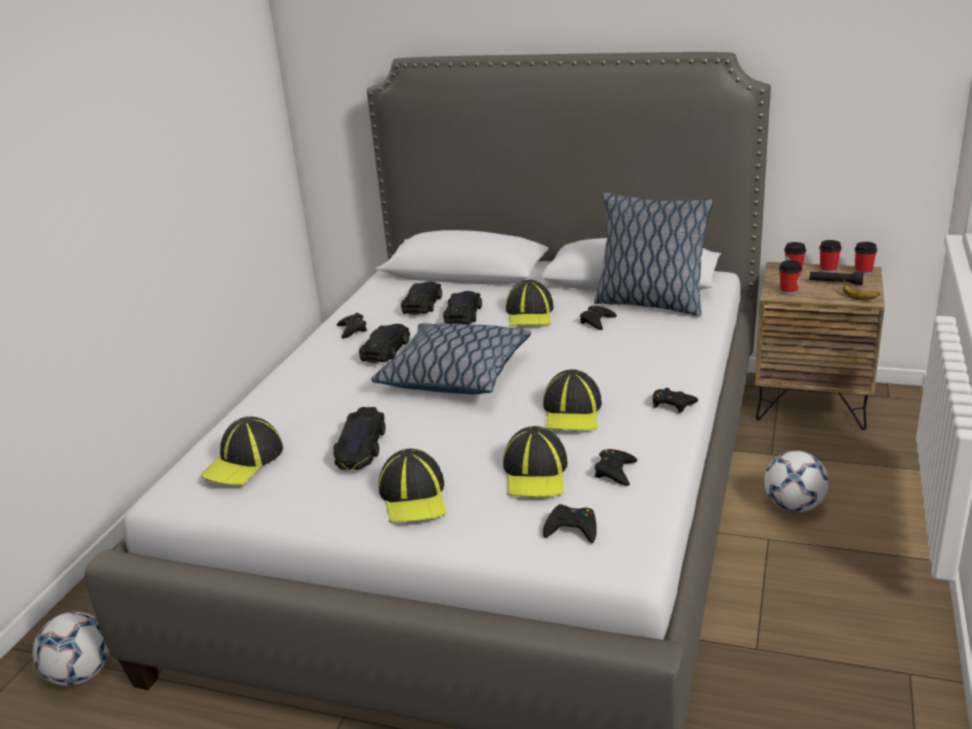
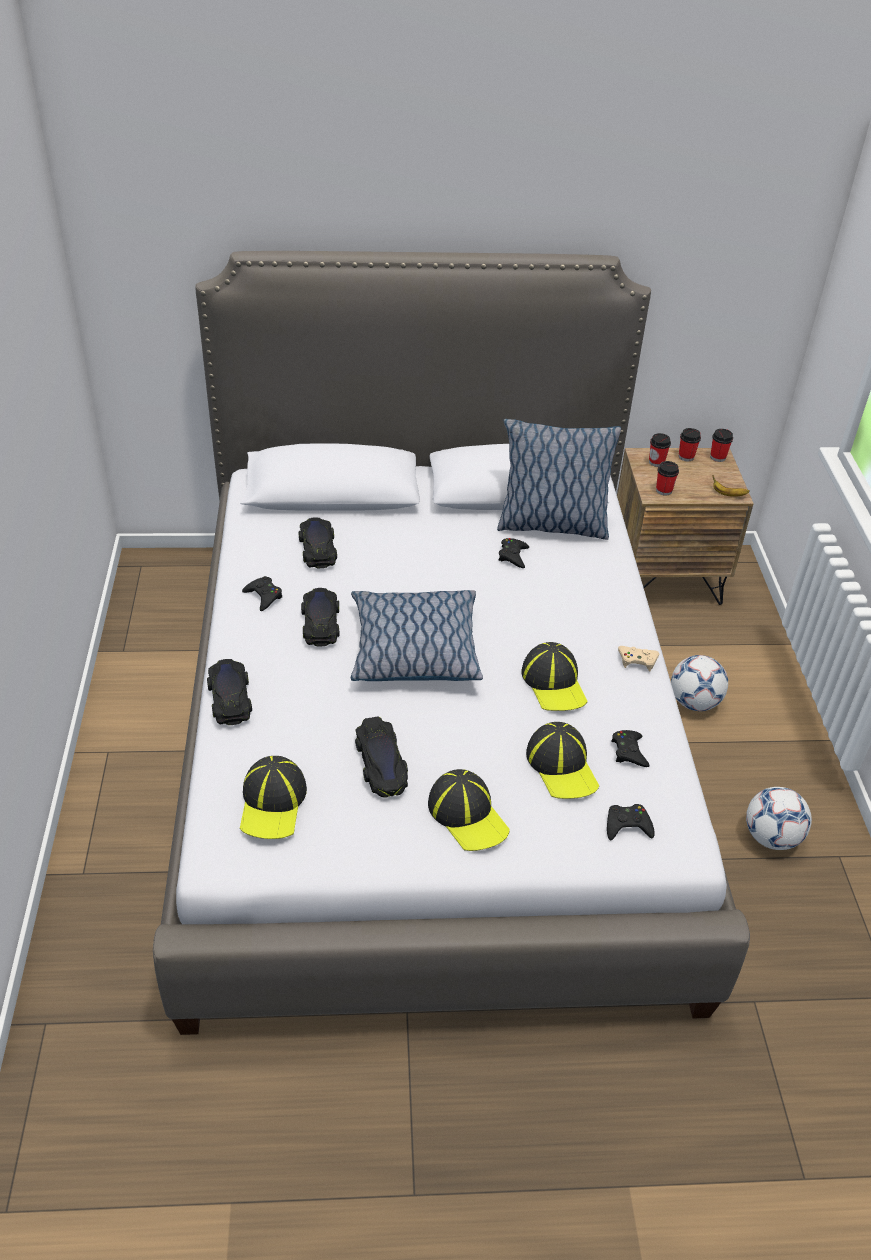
camera: 25 degrees left, 15 degrees up
football [33,612,109,686] -> football moved to [746,787,812,850]
black toy car [443,291,482,324] -> black toy car moved to [207,659,252,725]
cap [506,280,554,326] -> none
black game controller [653,388,699,413] -> beige game controller [618,646,659,671]
black flashlight [809,272,863,285] -> none

